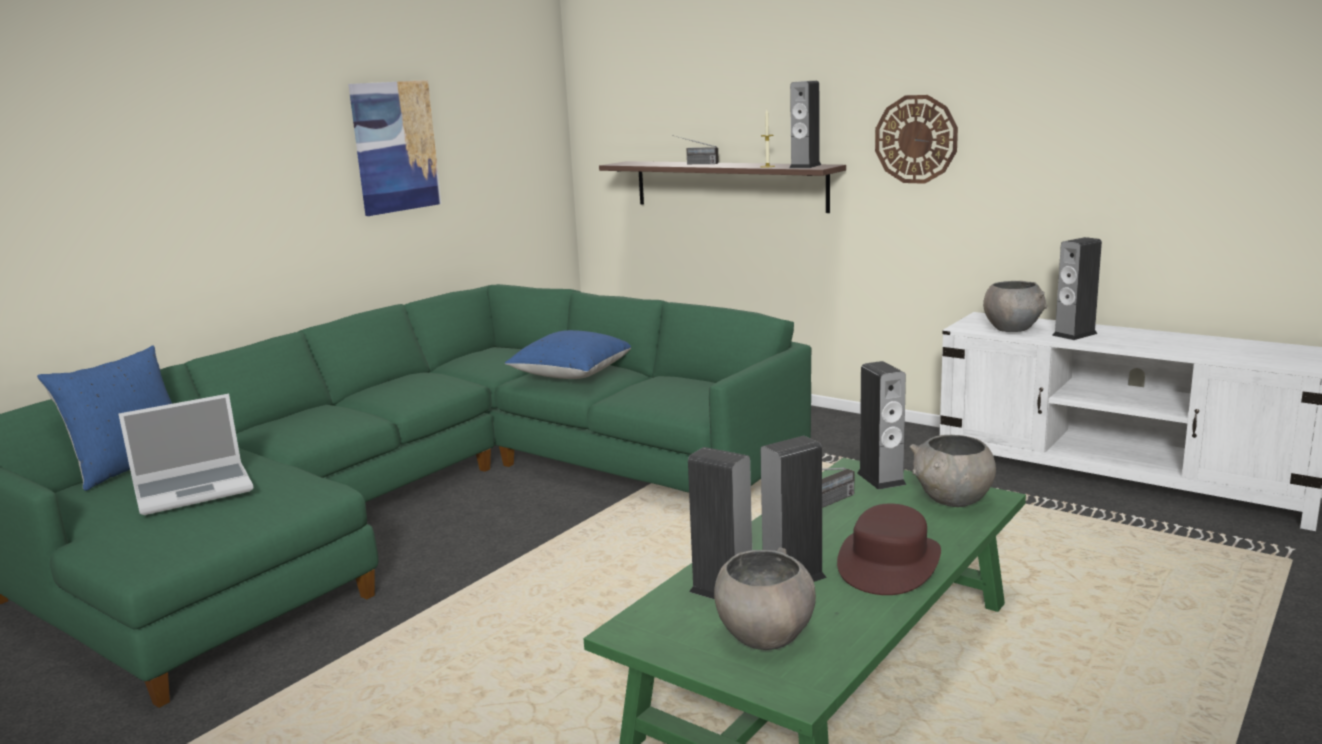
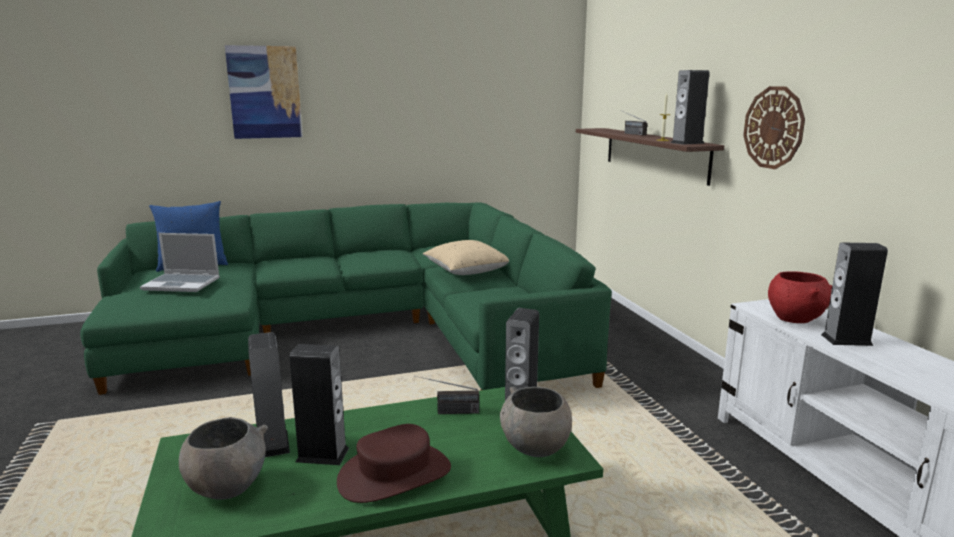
camera: 35 degrees right, 0 degrees up
picture [348,80,441,216] -> picture moved to [225,45,303,139]
blue pillow [505,330,631,379] -> beige pillow [423,240,509,275]
grey bowl [983,281,1047,332] -> red bowl [768,271,832,323]

